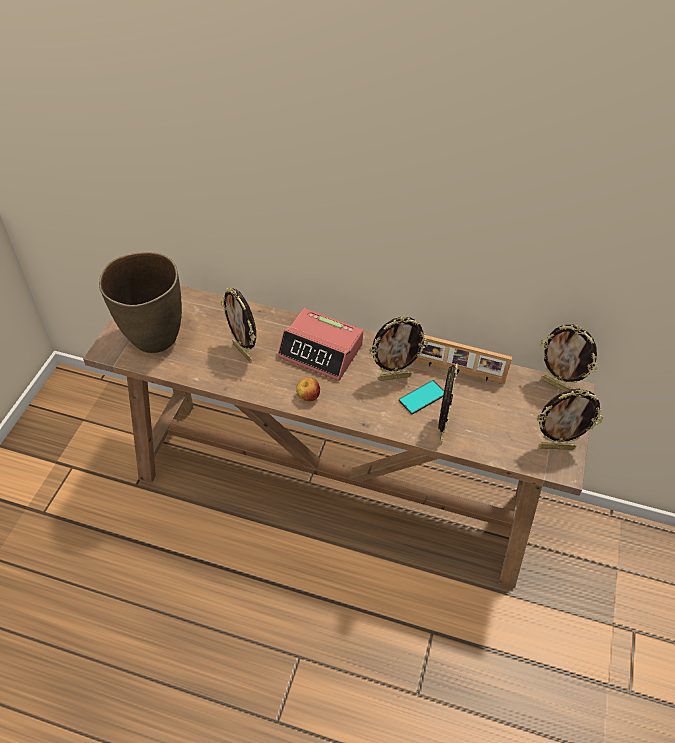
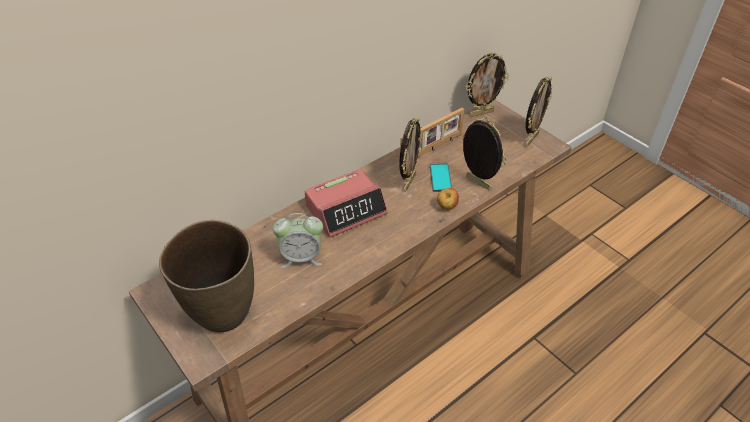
camera: 55 degrees left, 5 degrees down
picture frame [221,288,256,362] -> alarm clock [273,213,323,268]
apple [296,377,320,401] -> apple moved to [437,188,459,210]

